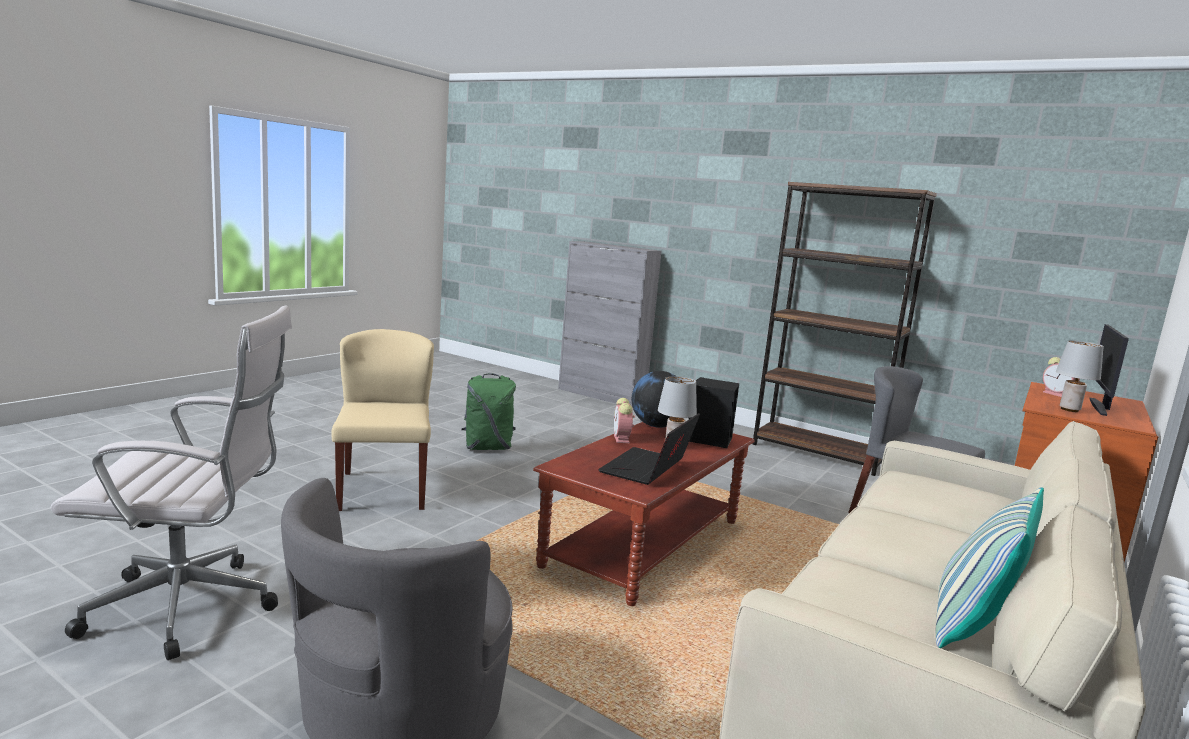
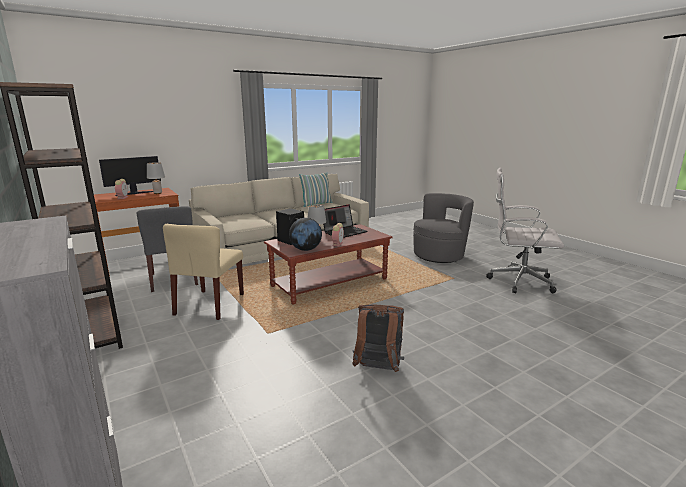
camera: 155 degrees left, 5 degrees up
beige chair [331,329,434,511] -> beige chair moved to [163,224,244,320]
green backpack [461,373,516,450] -> brown backpack [352,305,404,372]

